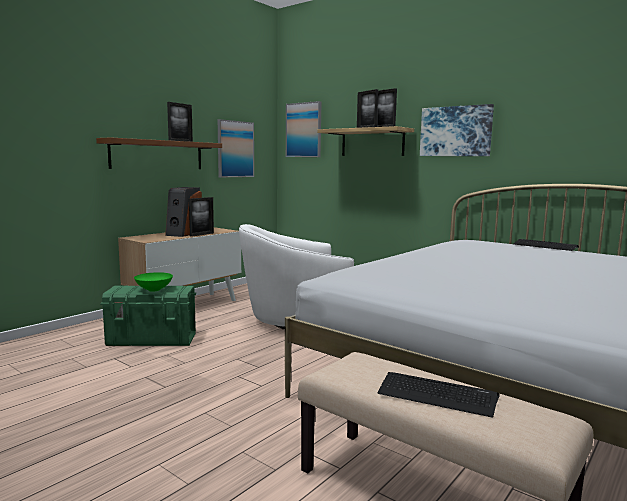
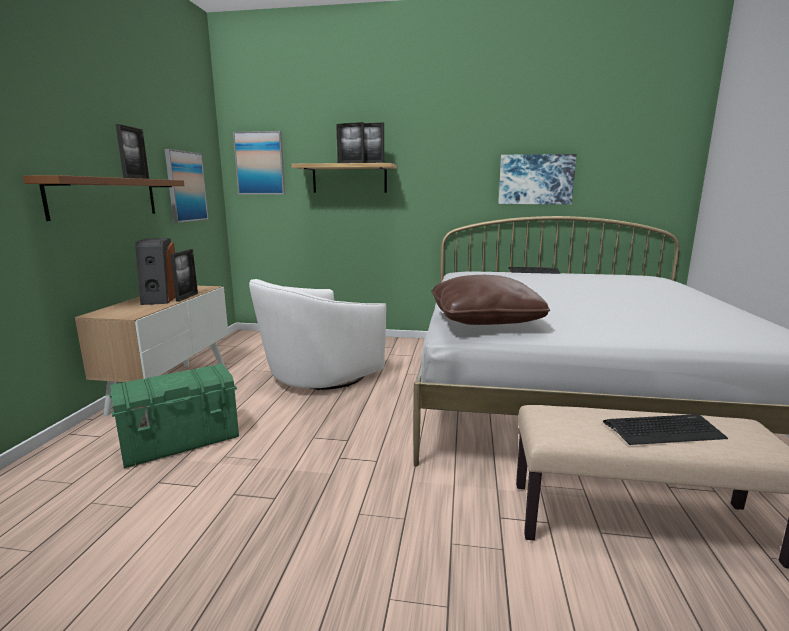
camera: 30 degrees left, 5 degrees up
green bowl [134,272,173,292] -> none
picture [420,104,494,156] -> picture moved to [498,154,576,204]
none -> brown pillow [431,275,550,325]

